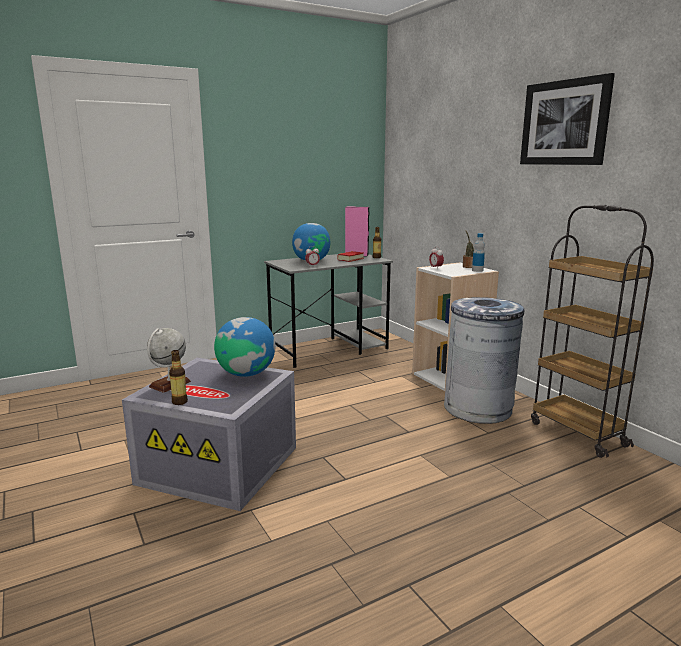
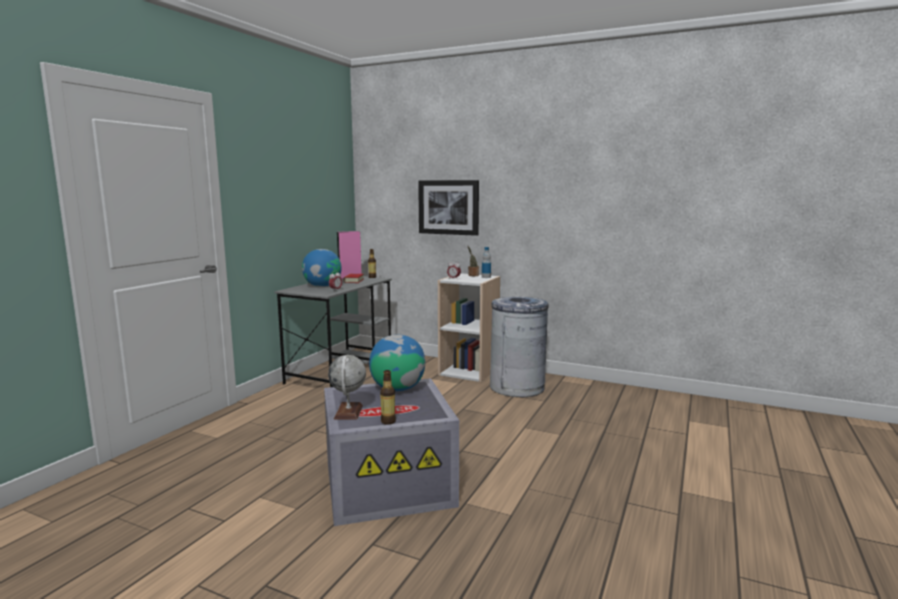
camera: 35 degrees left, 5 degrees down
picture [520,73,615,165] -> picture moved to [418,180,479,236]
brown cart [531,205,654,458] -> none

